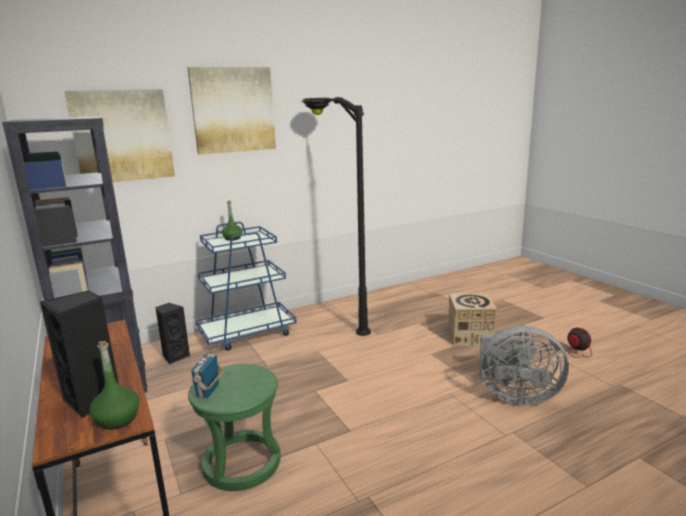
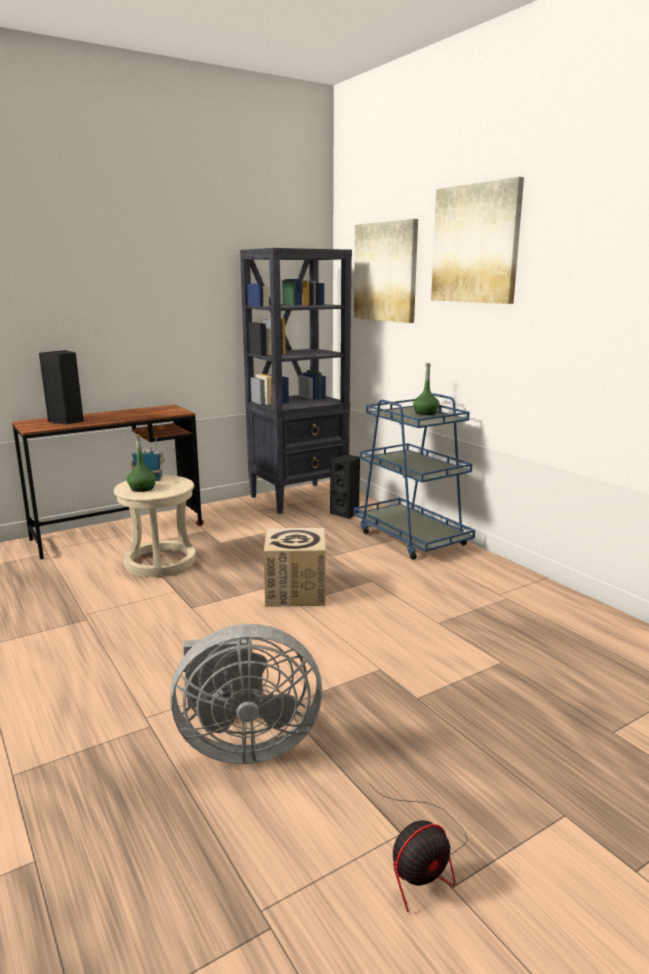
camera: 85 degrees right, 0 degrees up
green bottle [89,341,139,430] -> green bottle moved to [127,435,157,492]
green stool [188,364,281,491] -> beige stool [114,475,196,577]
black floor lamp [301,97,371,336] -> none
cardboard box [449,293,497,346] -> cardboard box moved to [264,528,326,607]
grey fan [479,326,569,405] -> grey fan turned 105 degrees counterclockwise [170,624,322,764]

